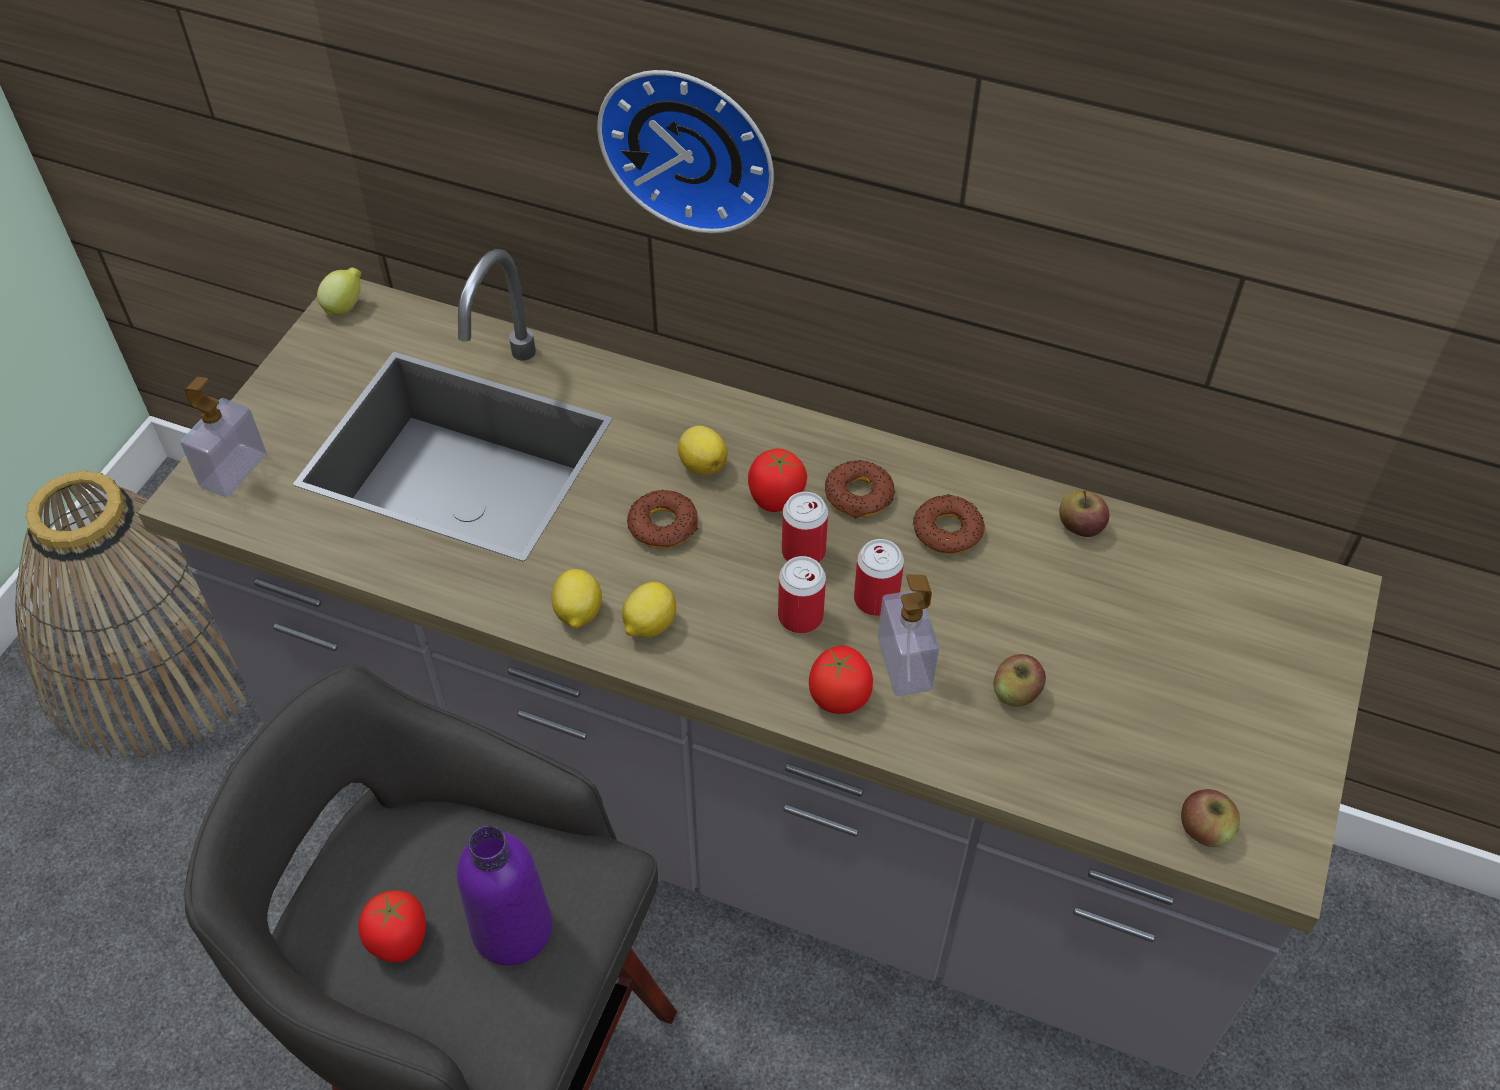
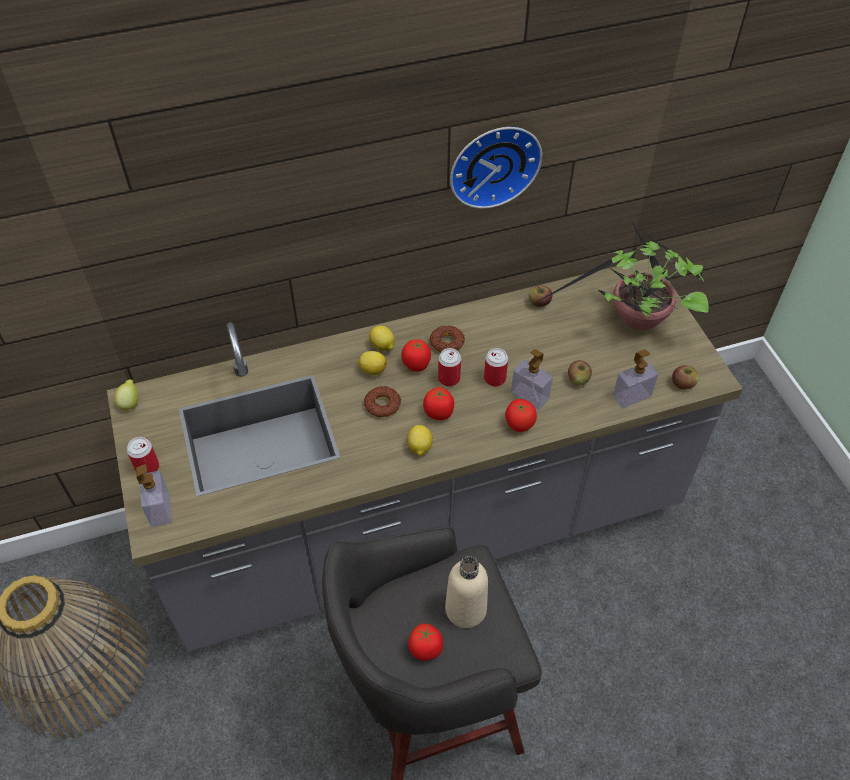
camera: 40 degrees left, 0 degrees up
purple bottle [456,826,553,966] -> beige bottle [445,556,488,628]
lemon [552,569,602,629] -> lemon moved to [369,325,395,351]
wall clock [597,70,774,233] -> wall clock moved to [450,127,542,209]
can [778,556,826,633] -> can moved to [127,437,159,473]
donut [913,494,985,554] -> none
none -> tomato [423,387,454,420]
none -> potted plant [533,221,709,330]
none -> soap dispenser [613,349,658,408]

